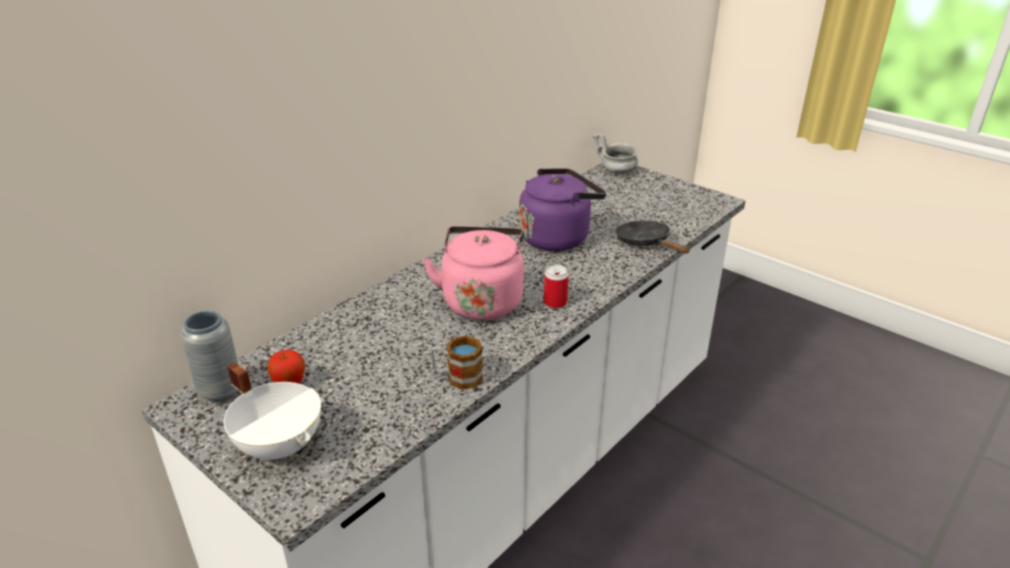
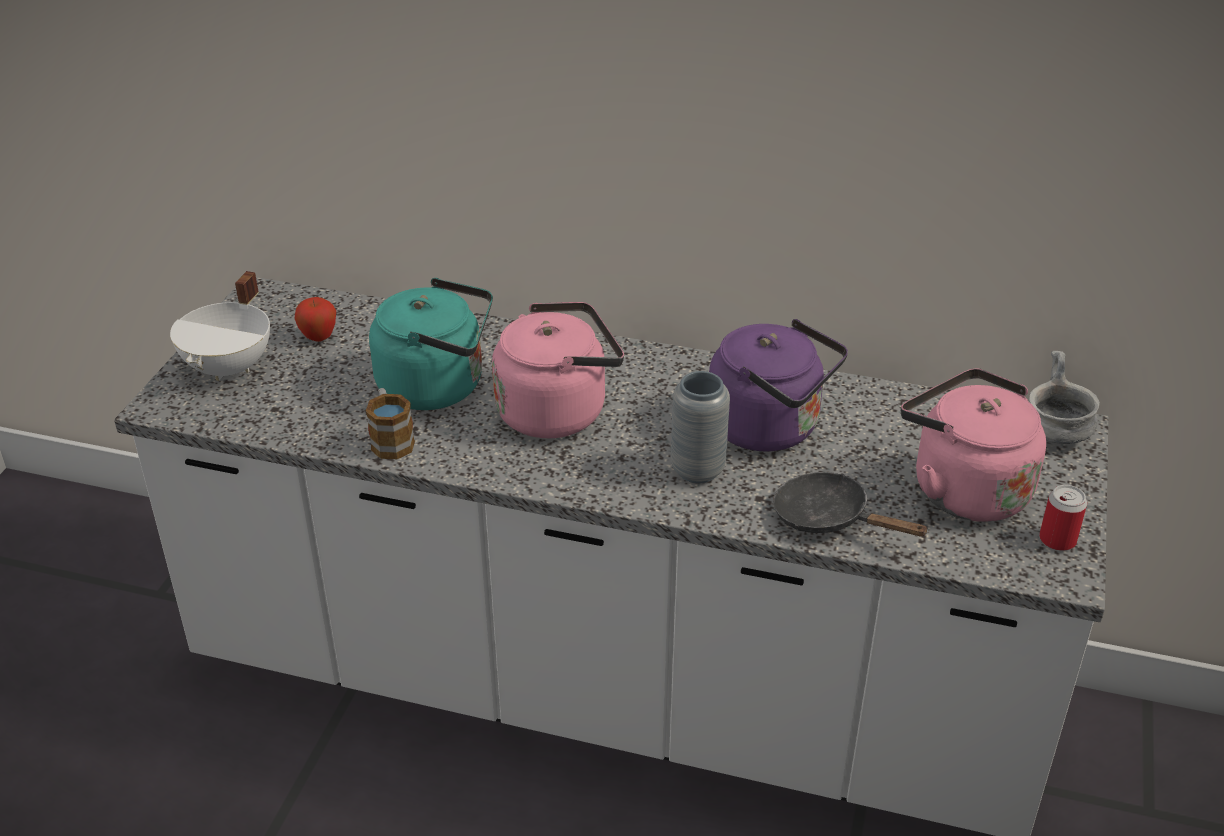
camera: 65 degrees right, 5 degrees up
grey vase [180,311,239,402] -> grey vase moved to [671,371,730,483]
can [544,265,569,308] -> can moved to [1039,485,1087,551]
black frying pan [615,220,689,253] -> black frying pan turned 90 degrees counterclockwise [773,472,929,537]
none -> turquoise kettle [369,278,493,410]
none -> pink kettle [901,369,1046,522]

